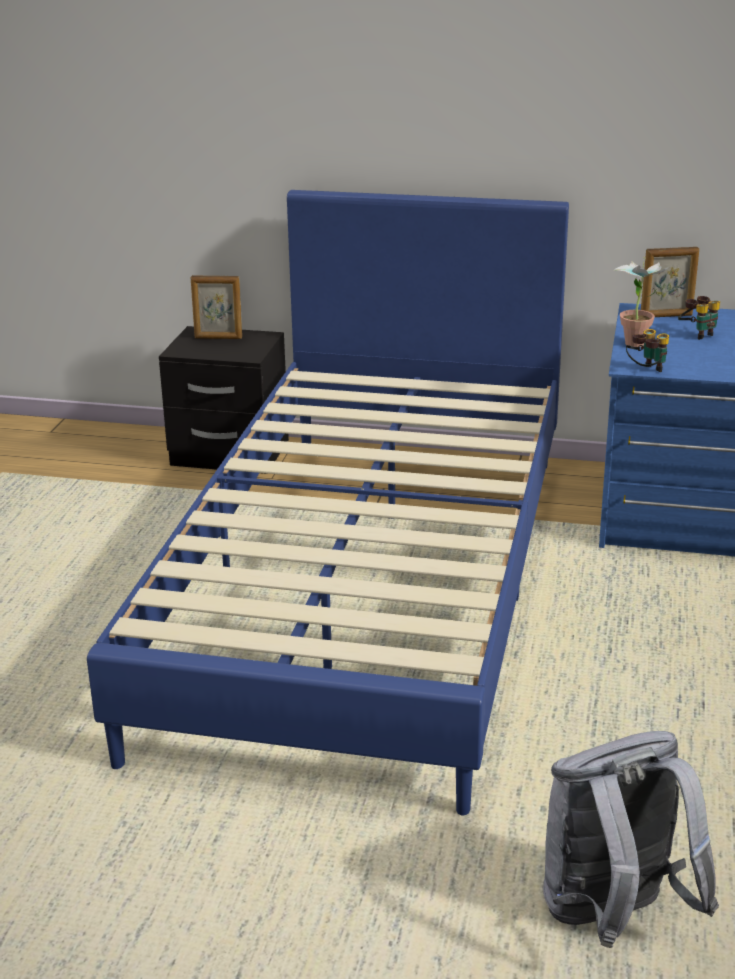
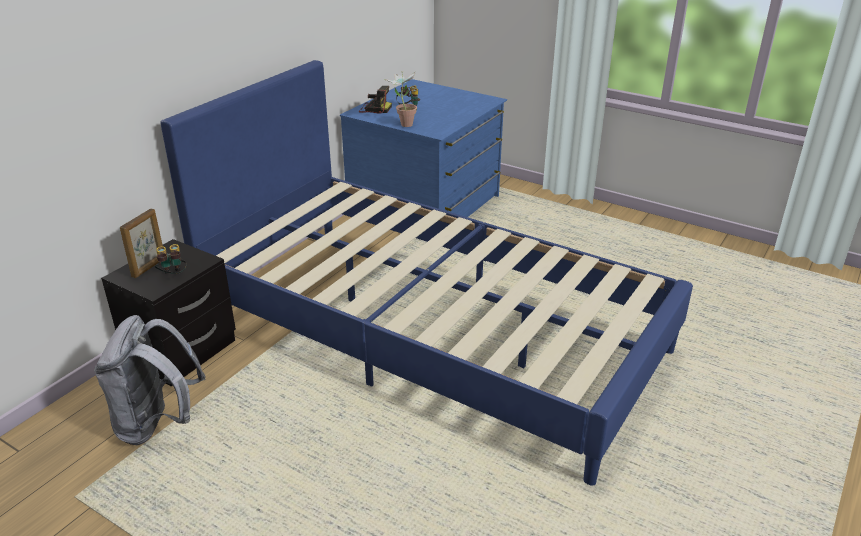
camera: 70 degrees left, 5 degrees up
grey backpack [543,731,719,948] -> grey backpack moved to [94,315,206,445]
binoculars [626,329,669,372] -> binoculars moved to [155,244,187,274]
picture frame [641,247,699,317] -> camera [359,86,392,114]

